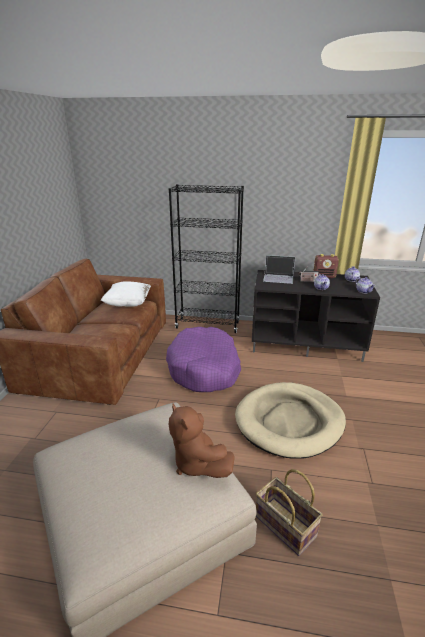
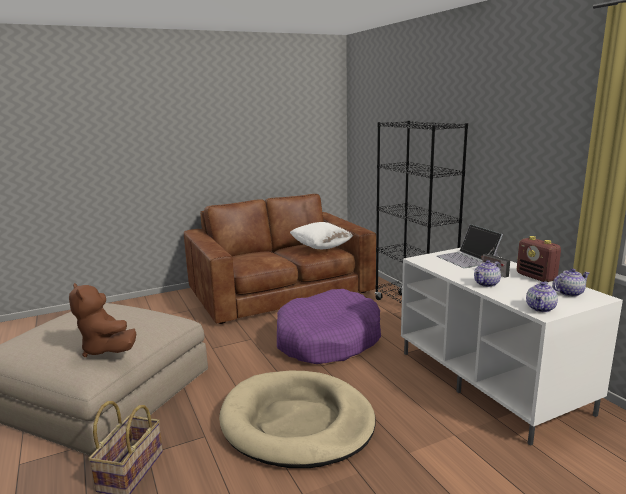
camera: 55 degrees right, 10 degrees down
brown plush toy [169,403,235,478] -> brown plush toy turned 60 degrees counterclockwise [69,283,136,357]
black tv stand [252,270,380,362] -> white tv stand [401,248,623,446]

